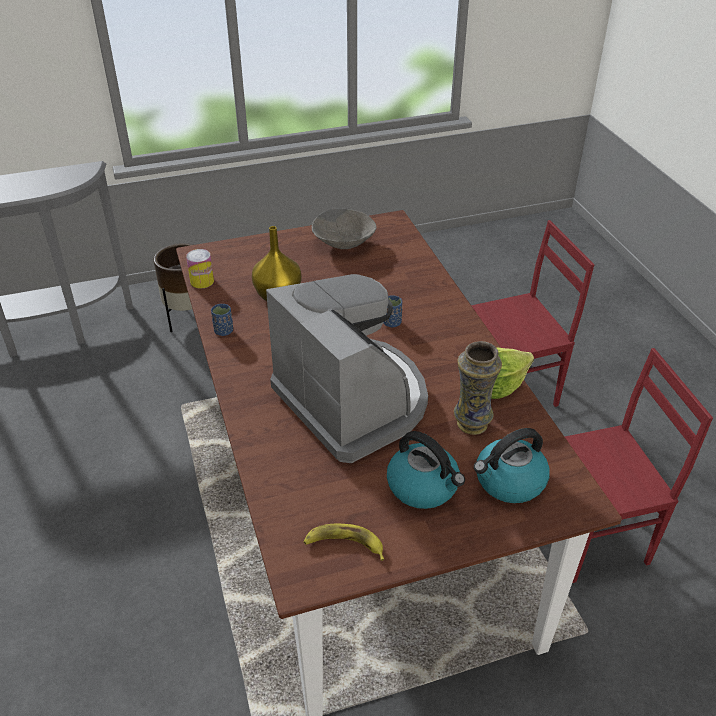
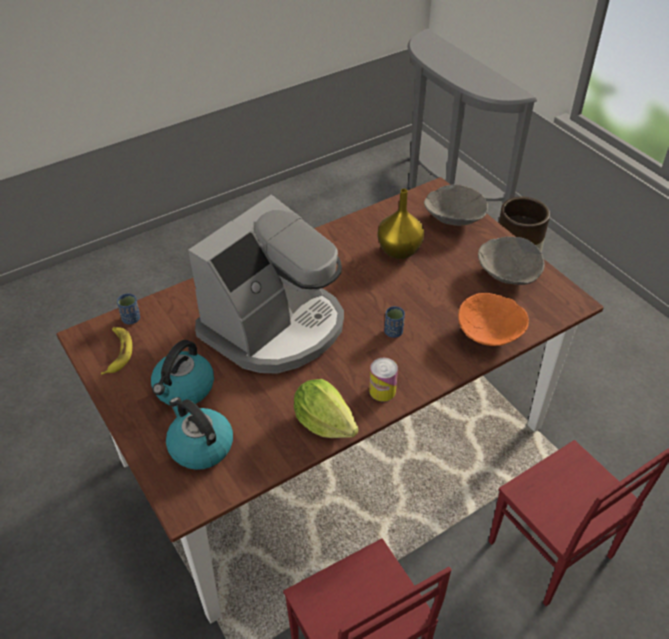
camera: 75 degrees right, 5 degrees up
can [186,249,214,289] -> can moved to [369,358,398,401]
blue cup [211,304,233,336] -> blue cup moved to [117,294,140,324]
vase [454,341,502,435] -> none
none -> grey bowl [424,184,488,226]
none -> orange bowl [458,293,529,346]

